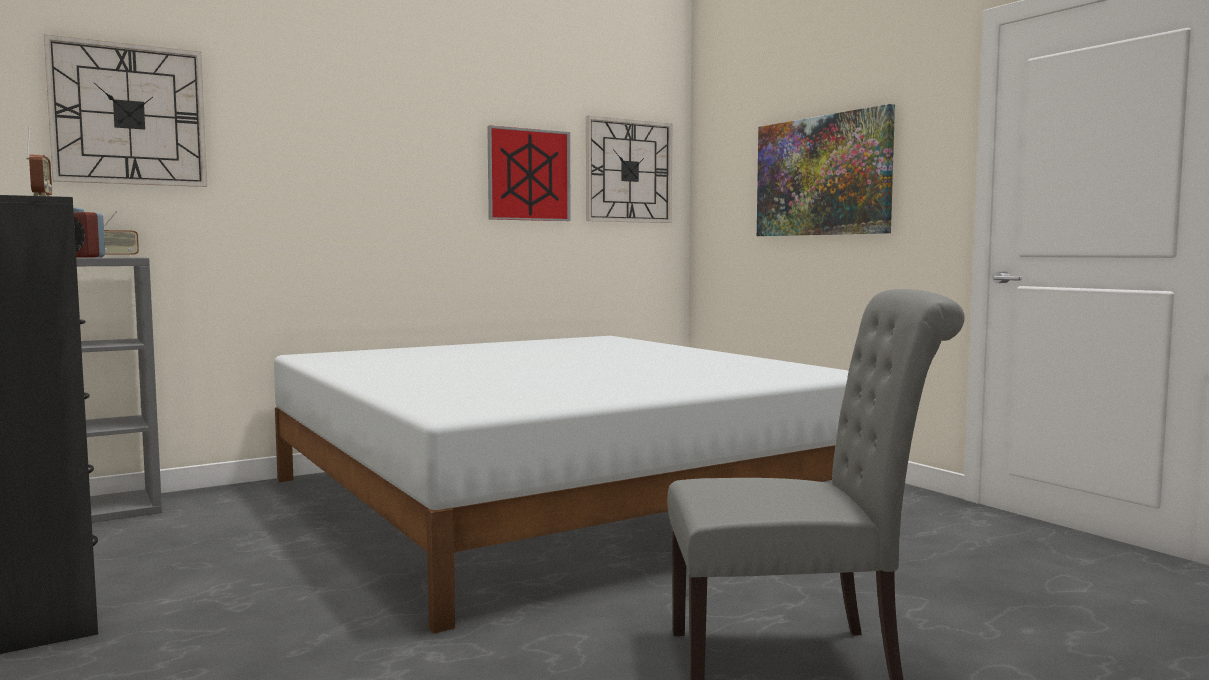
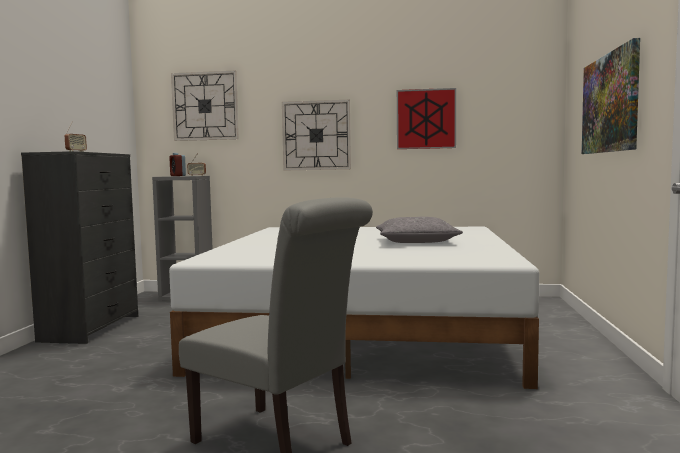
camera: 40 degrees right, 0 degrees up
wall clock [586,116,672,223] -> wall clock moved to [282,100,351,170]
none -> grey pillow [376,217,463,243]

